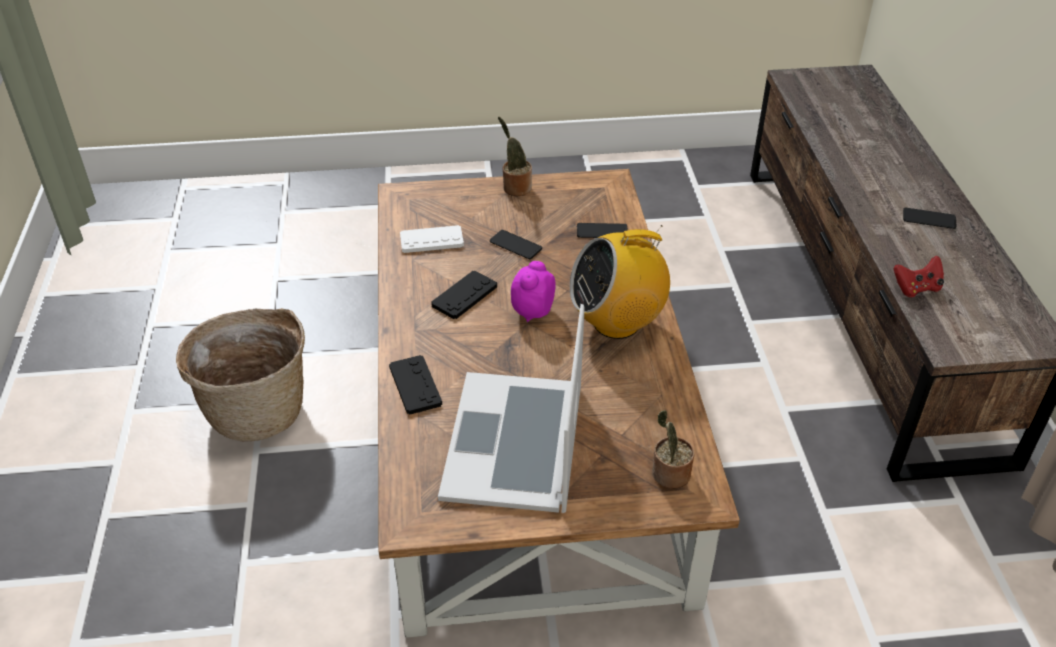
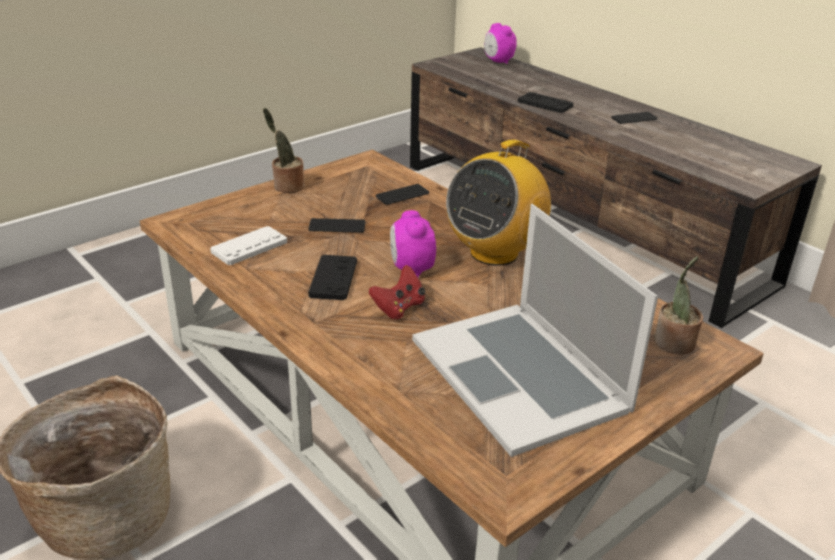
camera: 35 degrees left, 10 degrees down
black game controller [389,355,442,415] -> black game controller moved to [518,92,574,113]
red game controller [893,256,944,297] -> red game controller moved to [369,265,425,319]
none -> alarm clock [484,23,517,64]

